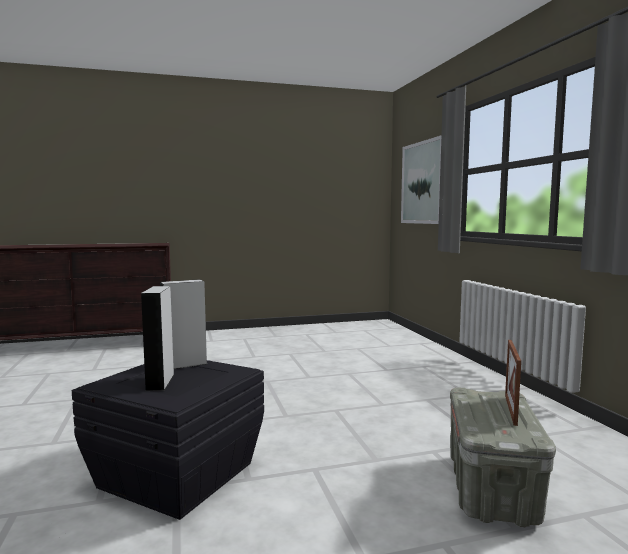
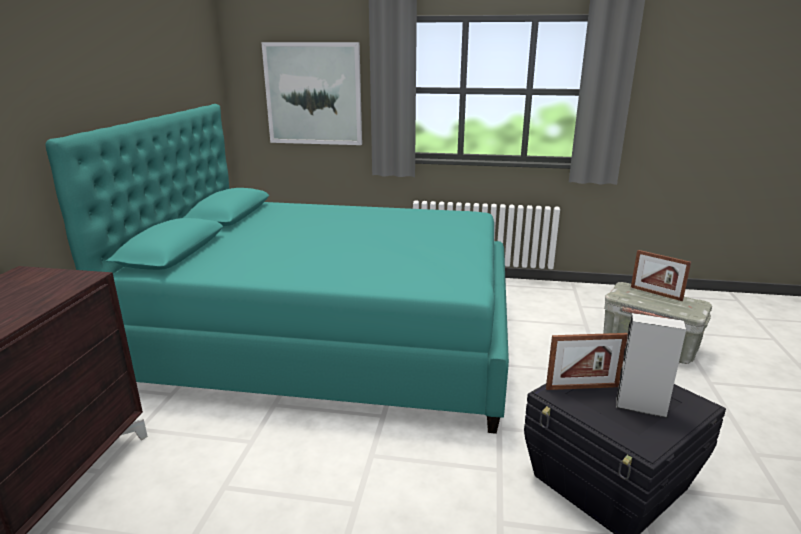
camera: 65 degrees left, 15 degrees up
grey speaker [160,279,207,369] -> picture frame [546,333,628,390]
none -> turquoise bed [45,104,509,434]

